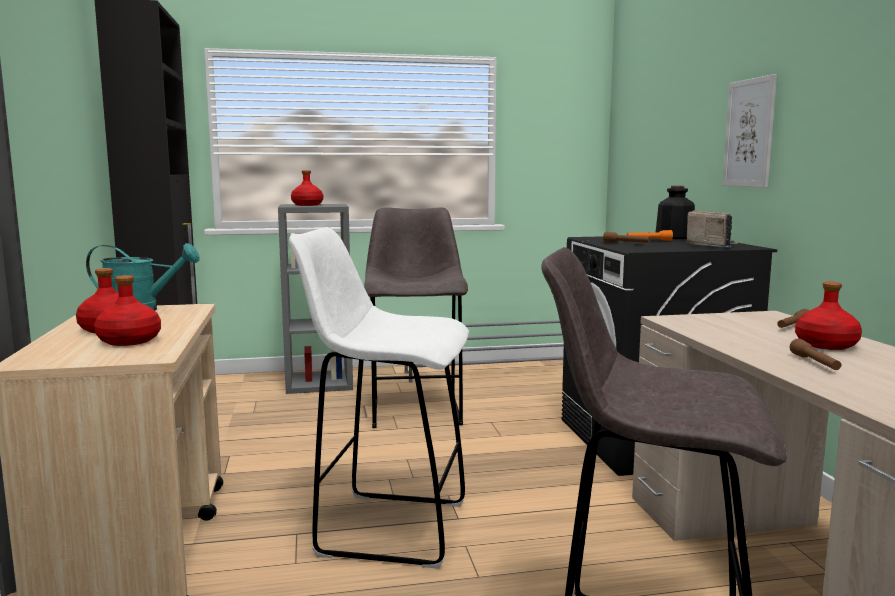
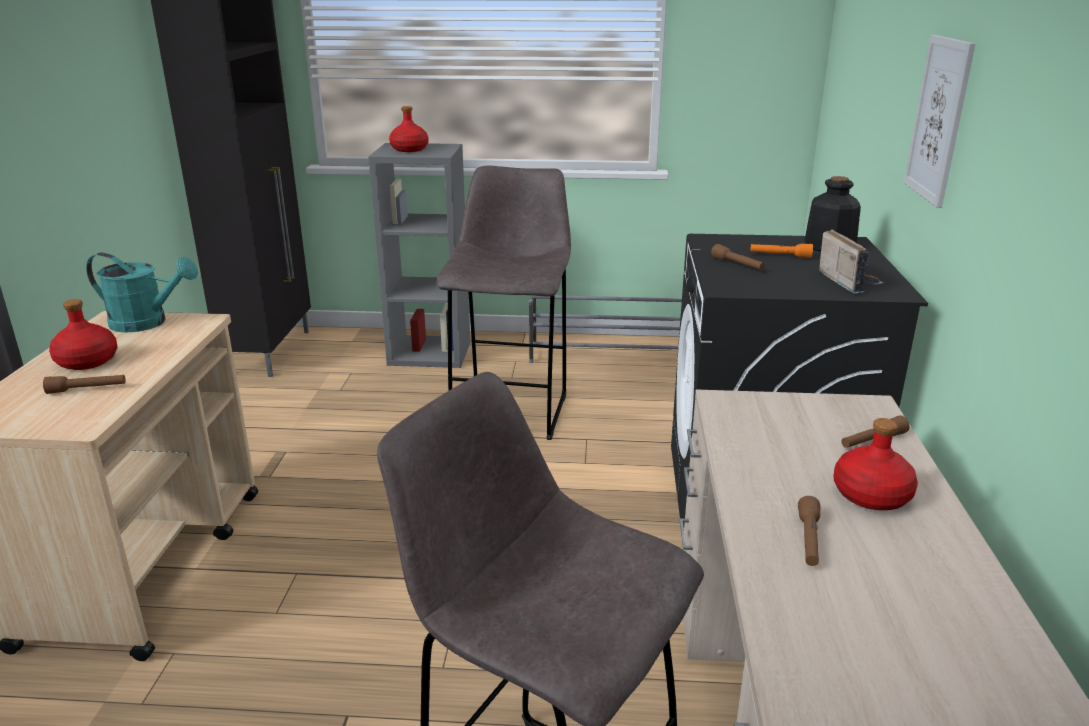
camera: 15 degrees right, 15 degrees up
red bottle [94,275,161,346] -> brown flashlight [43,375,126,394]
white stool [289,227,469,569] -> none

